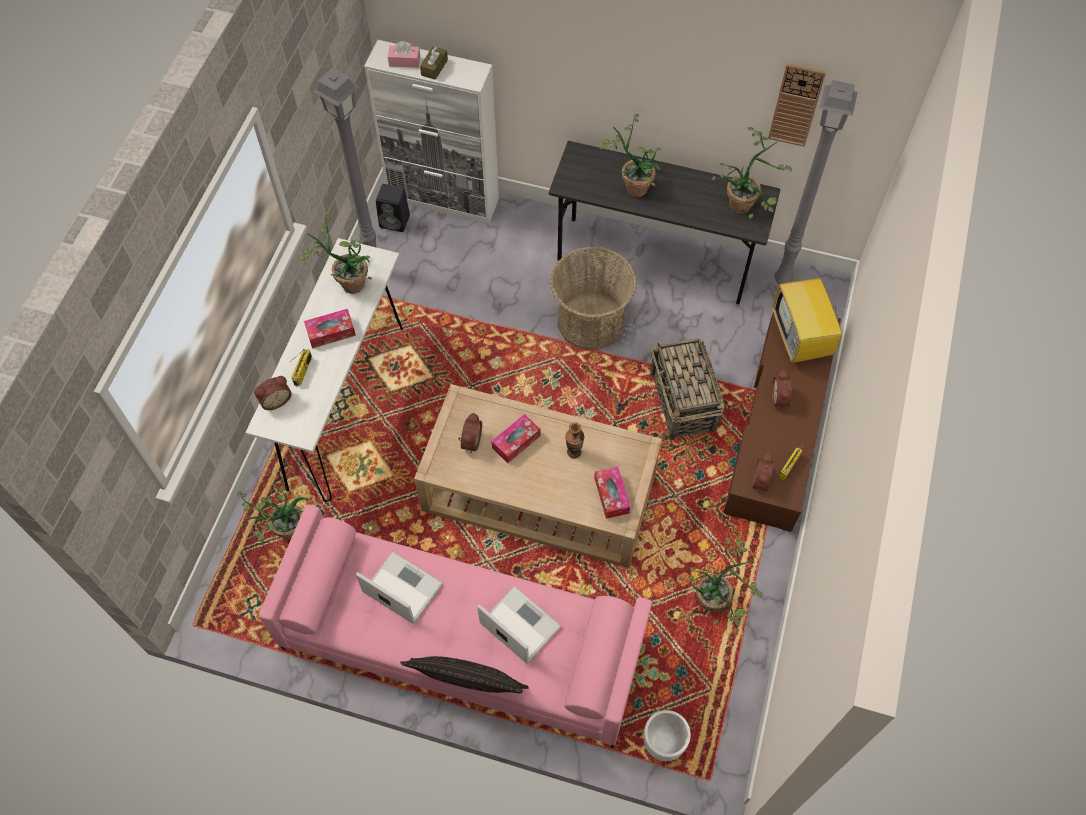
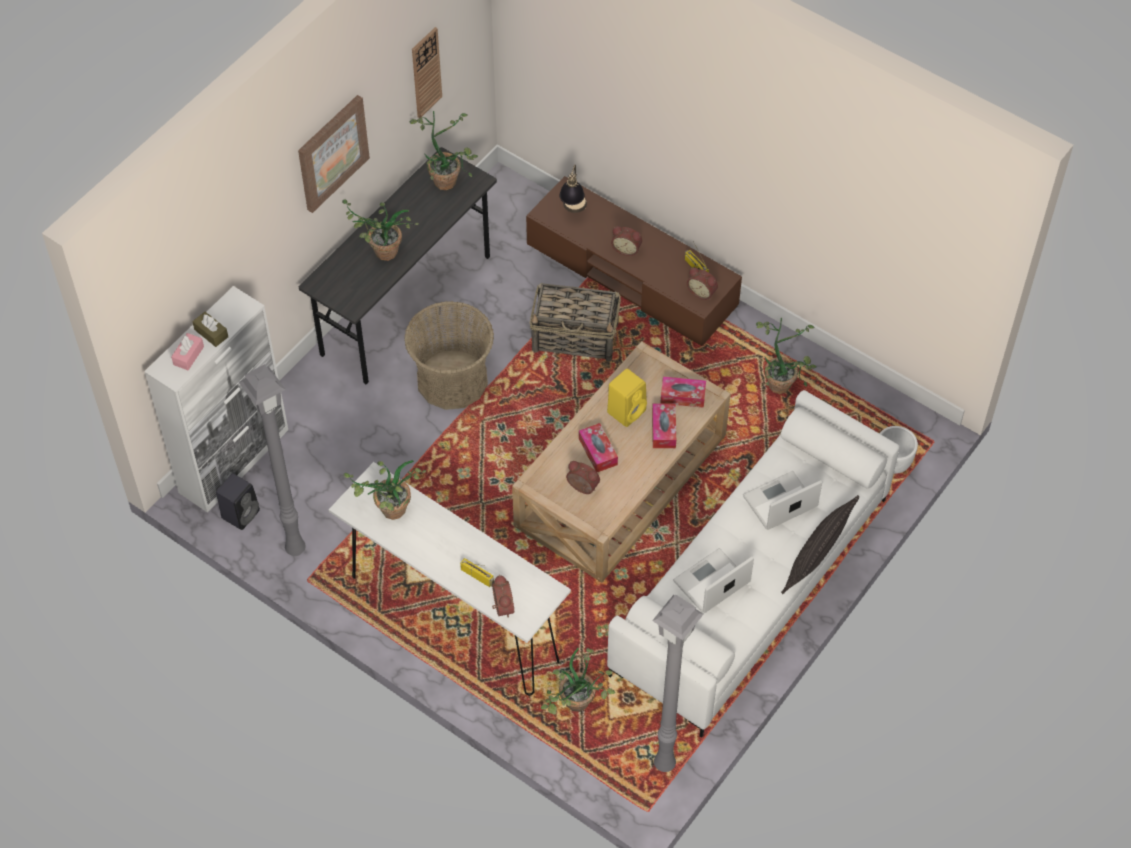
camera: 70 degrees left, 5 degrees down
pink sofa [259,505,652,748] -> white sofa [607,390,900,738]
tissue box [304,309,356,348] -> tissue box moved to [652,403,676,448]
vase [565,422,584,458] -> yellow speaker [607,369,647,427]
television [772,276,848,363] -> table lamp [559,165,587,213]
grey floor lamp [774,80,858,284] -> grey floor lamp moved to [652,594,703,772]
none -> picture [298,95,370,213]

